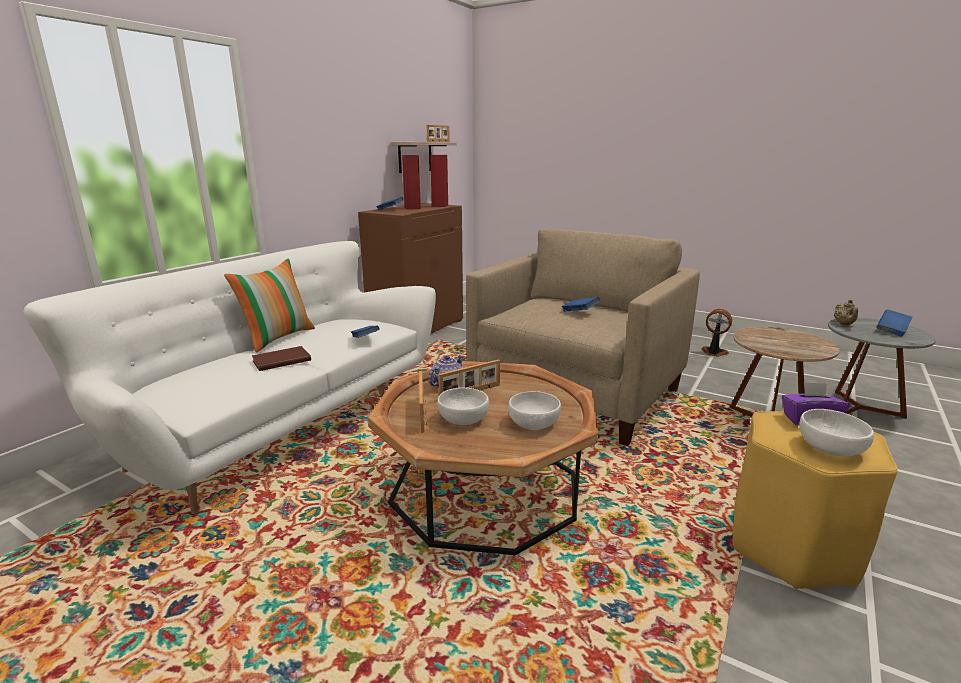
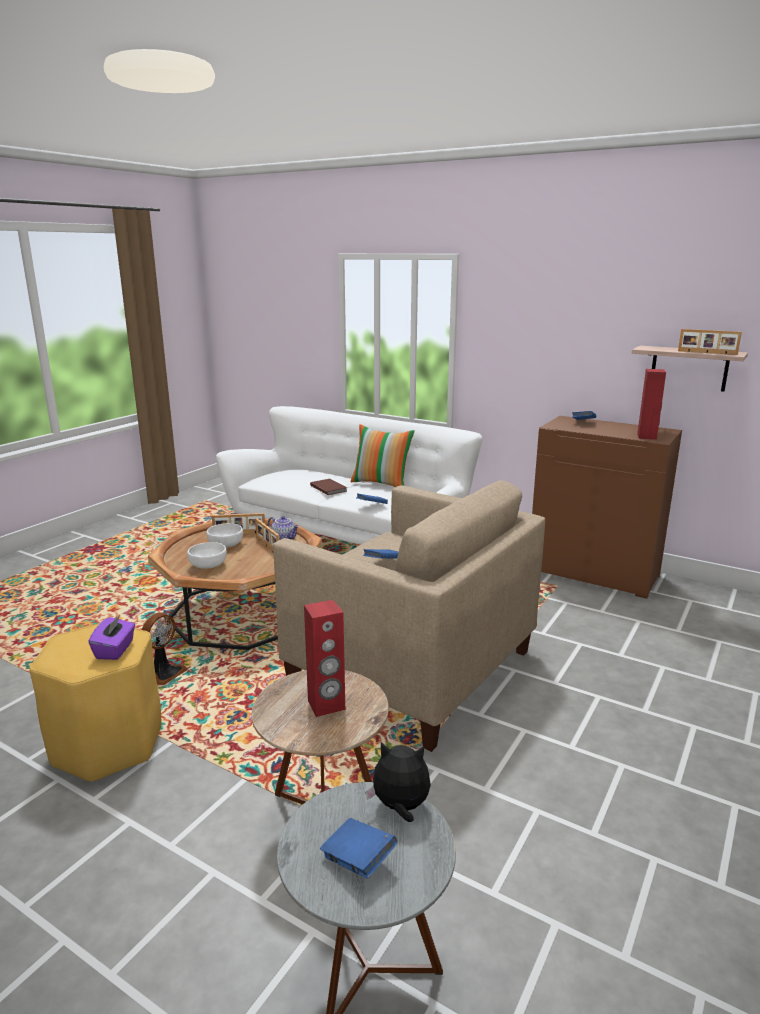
camera: 90 degrees right, 0 degrees up
red speaker [402,155,421,210] -> red speaker moved to [304,600,345,717]
fan [702,309,732,357] -> fan moved to [142,612,187,685]
white bowl [799,409,874,456] -> none
beige teapot [834,300,858,325] -> plush toy [365,742,431,822]

